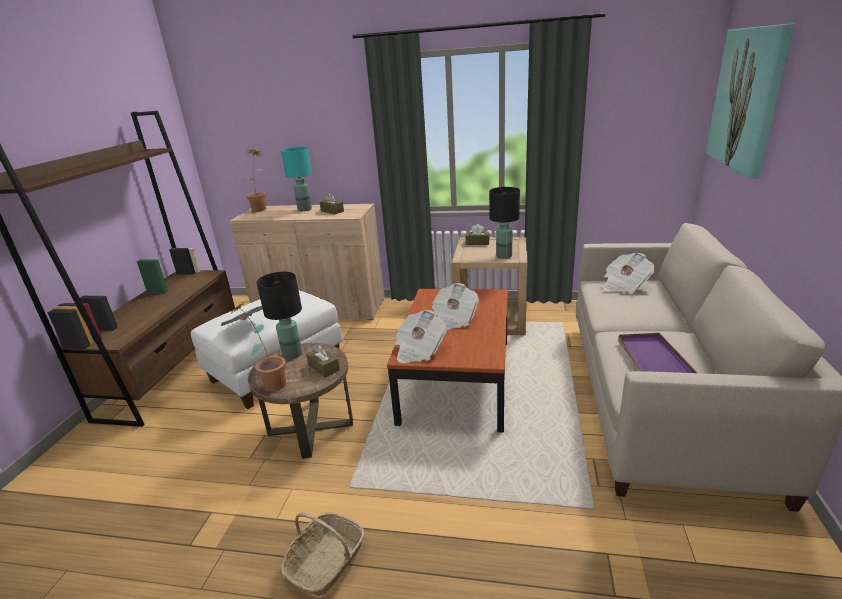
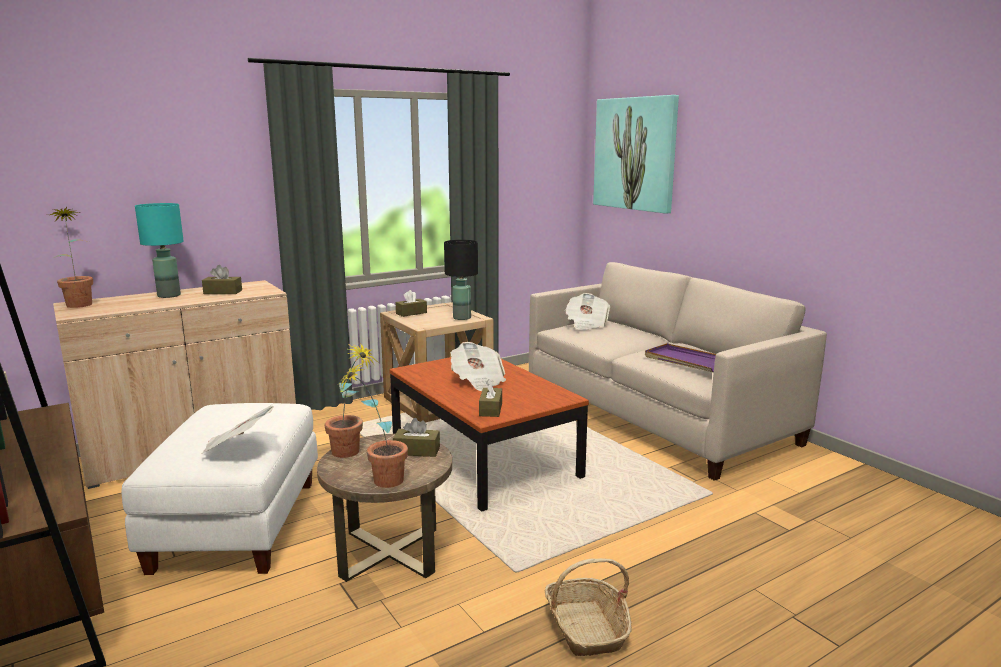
camera: 45 degrees left, 10 degrees down
black table lamp [257,272,302,359] -> potted plant [325,343,378,458]
newspaper [395,310,447,363] -> brown tissue box [479,379,502,417]

